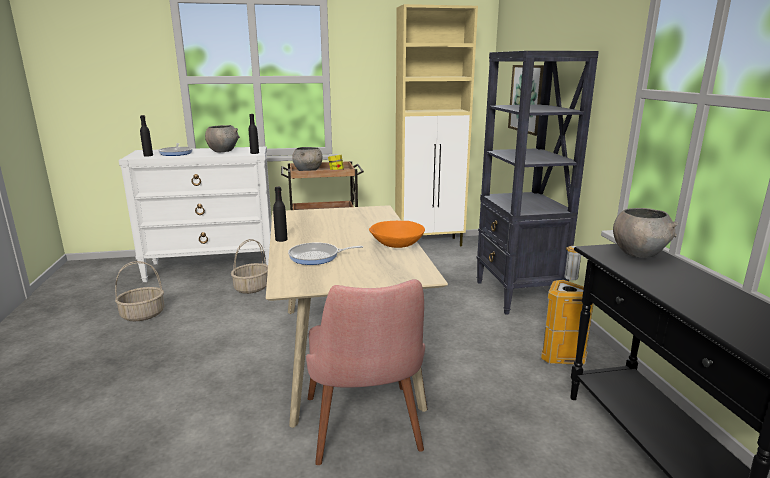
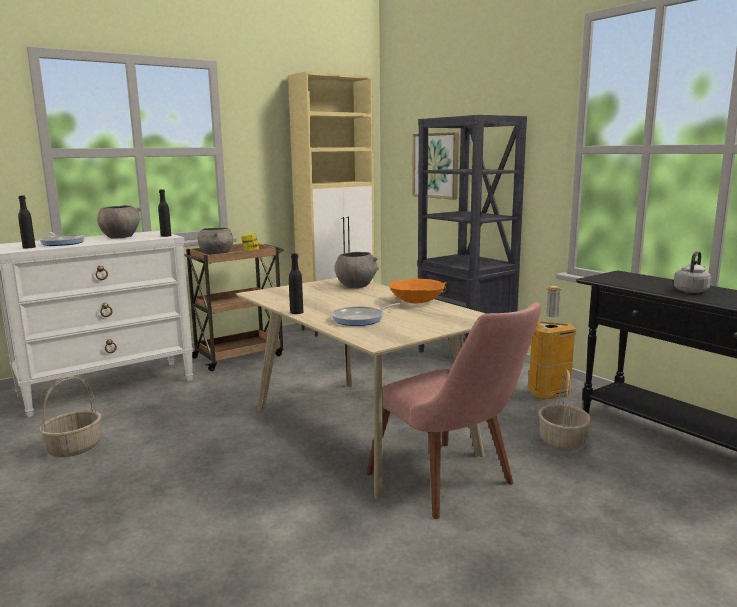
camera: 25 degrees left, 5 degrees down
basket [231,239,268,294] -> basket moved to [538,370,591,451]
grey bowl [613,208,678,258] -> grey bowl moved to [335,252,379,288]
none -> grey kettle [674,251,711,293]

